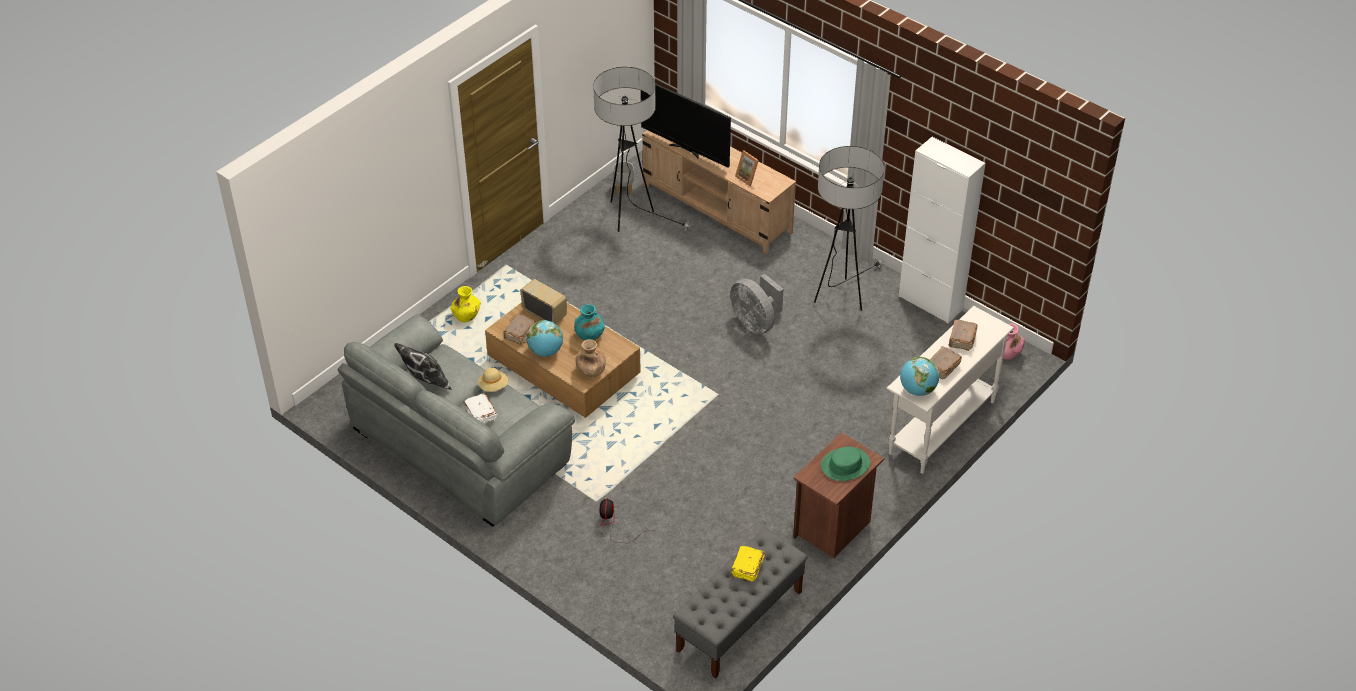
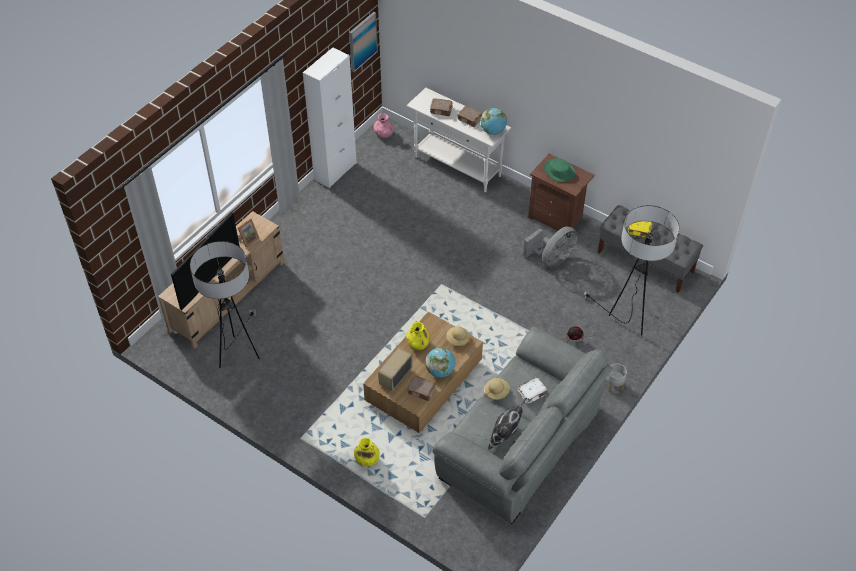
camera: 95 degrees left, 5 degrees up
turquoise vase [574,304,605,340] -> yellow vase [406,322,430,350]
brown vase [575,339,606,377] -> beige hat [446,327,470,346]
grey planter [613,161,634,195] -> grey planter moved to [606,363,627,392]
grey fan [730,274,783,334] -> grey fan moved to [523,227,578,268]
floor lamp [814,146,884,311] -> floor lamp moved to [583,205,679,335]
none -> picture [349,12,378,72]

